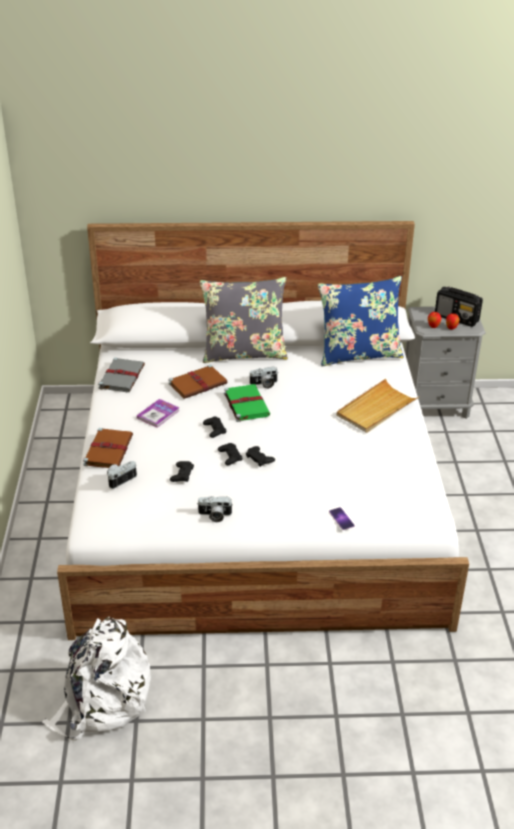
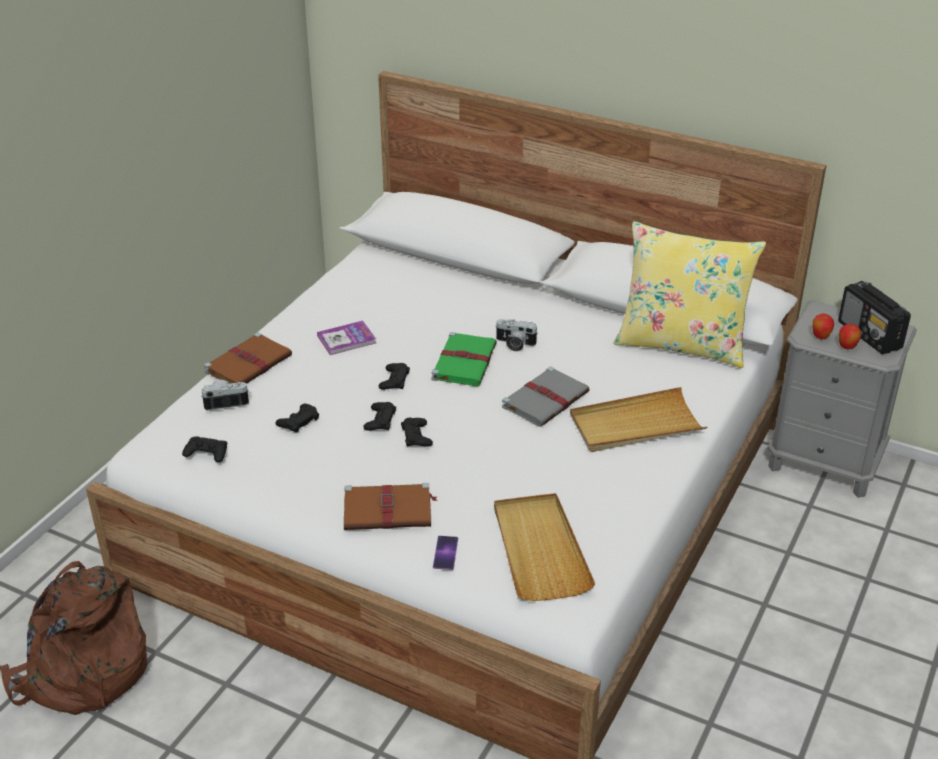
camera: 30 degrees right, 0 degrees up
white backpack [42,617,151,741] -> brown backpack [0,561,147,715]
grey book [98,358,145,392] -> grey book moved to [502,367,590,427]
brown book [169,365,227,399] -> brown book moved to [344,483,438,530]
camera [198,496,233,522] -> none
grey pillow [200,277,288,363] -> none
blue pillow [318,276,404,366] -> yellow pillow [614,221,766,368]
none -> black game controller [182,436,227,462]
none -> beige tray [494,493,595,601]

